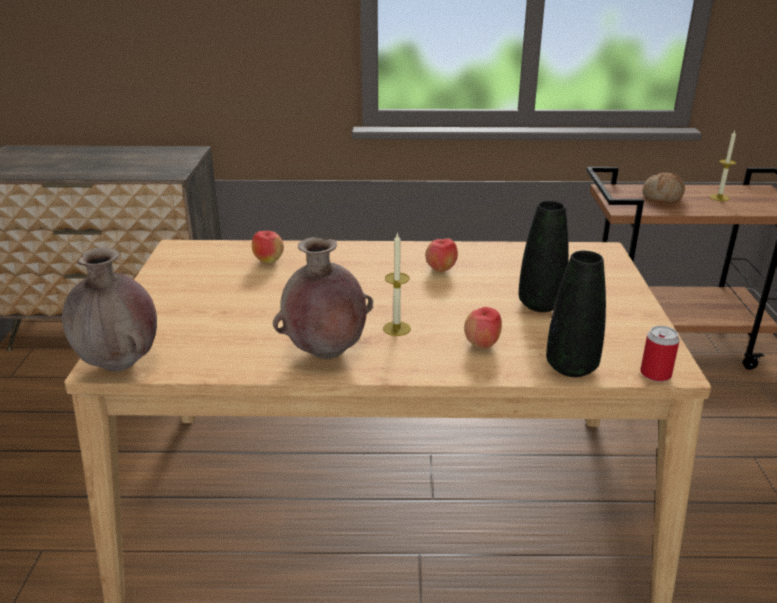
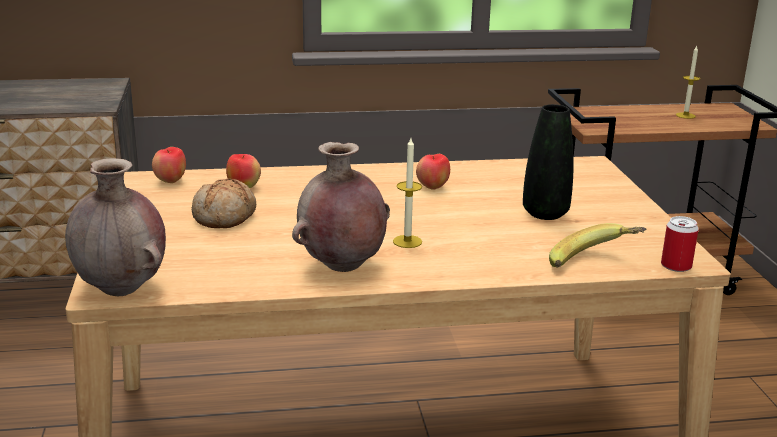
camera: 10 degrees left, 5 degrees down
apple [464,307,502,348] -> apple moved to [152,147,186,183]
black vase [546,251,606,377] -> banana [549,223,646,267]
bread [643,172,685,204] -> bread moved to [192,178,256,228]

